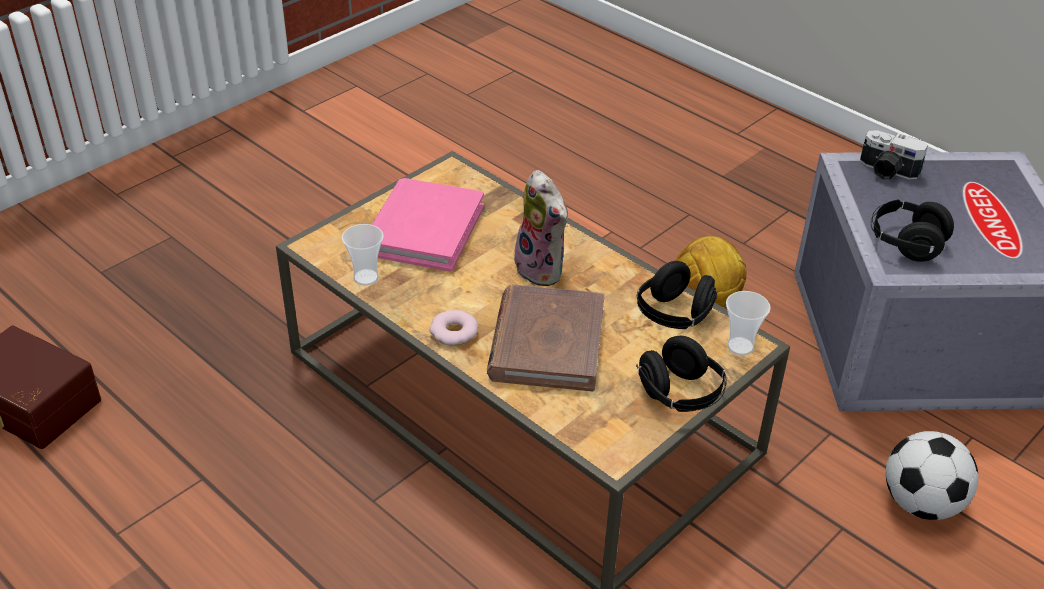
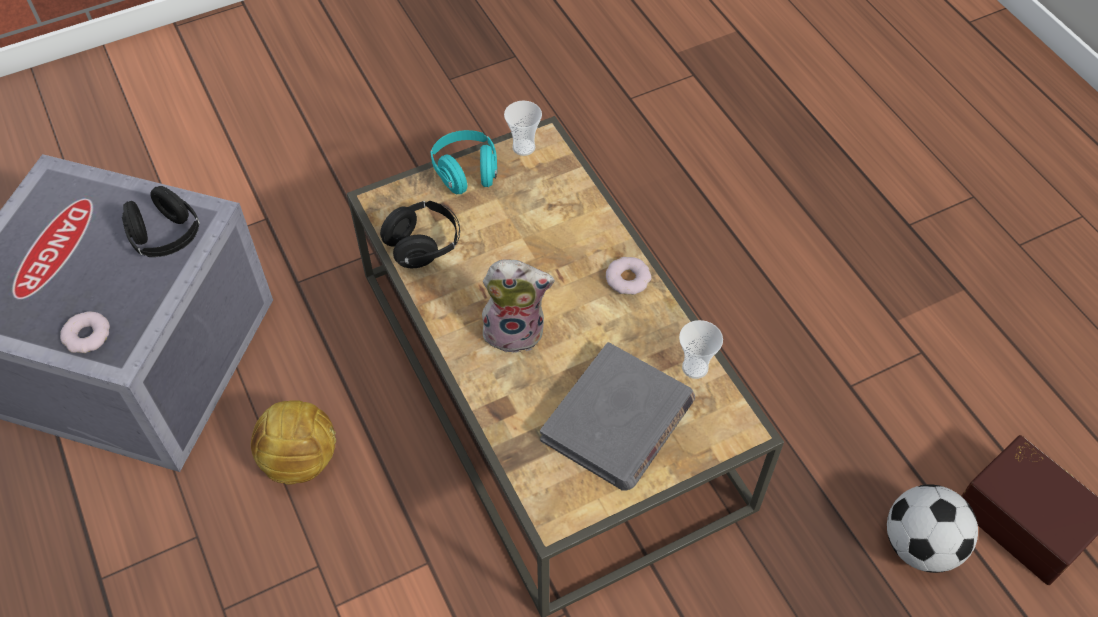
camera: 160 degrees left, 15 degrees up
pink book [372,178,484,272] -> grey book [540,342,695,491]
brown book [487,284,605,392] -> none
plush toy [514,170,568,286] -> plush toy turned 105 degrees clockwise [480,260,555,353]
black headphones [636,336,726,412] -> turquoise headphones [430,130,497,194]
cup [726,291,771,356] -> cup moved to [504,101,542,156]
camera [860,131,928,179] -> donut [60,311,110,353]
football [886,431,979,520] -> football moved to [887,484,978,573]

